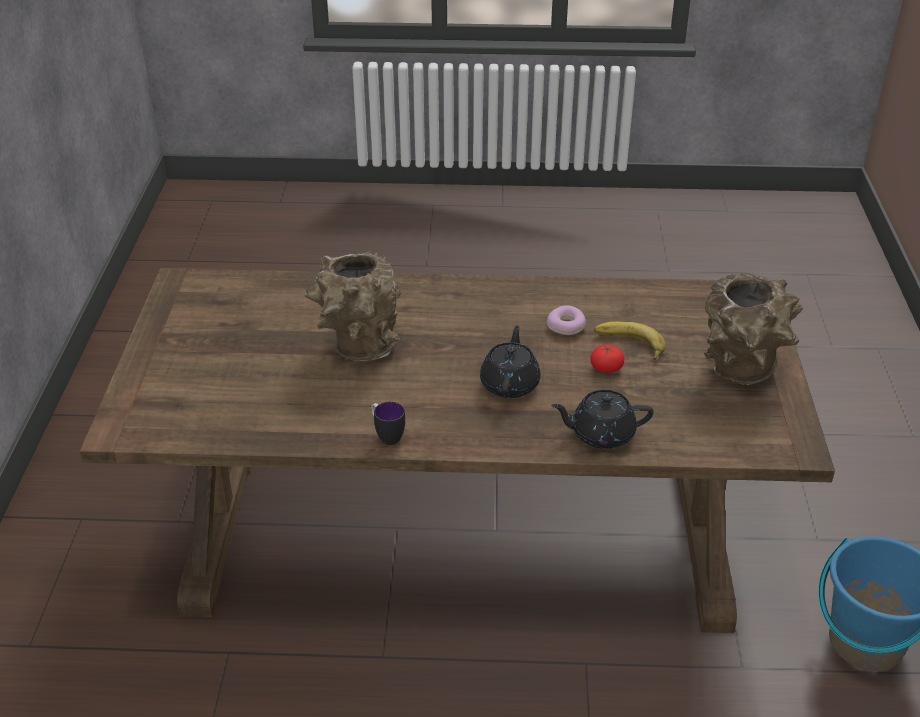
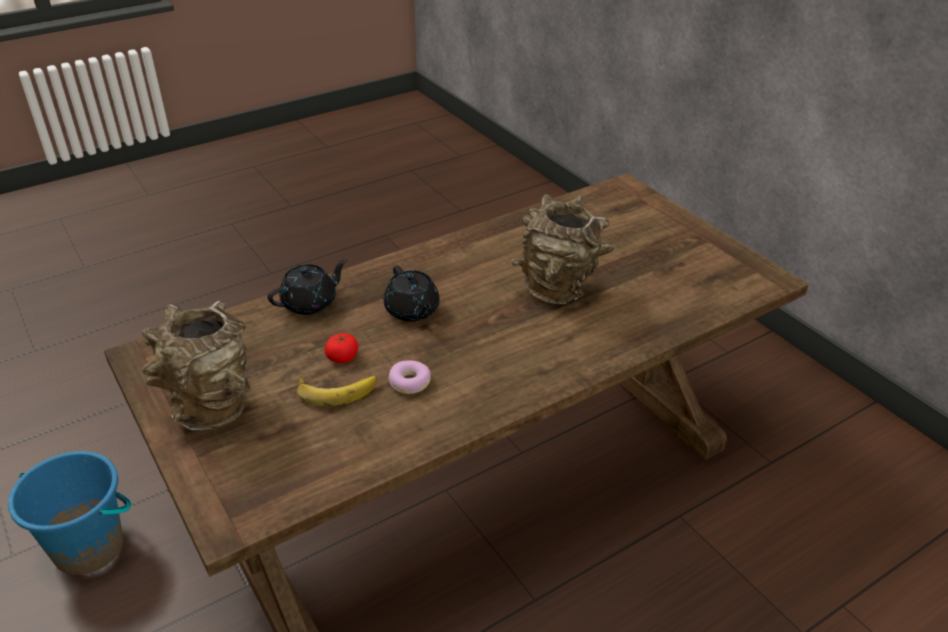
camera: 145 degrees right, 0 degrees up
mug [371,402,405,445] -> none

